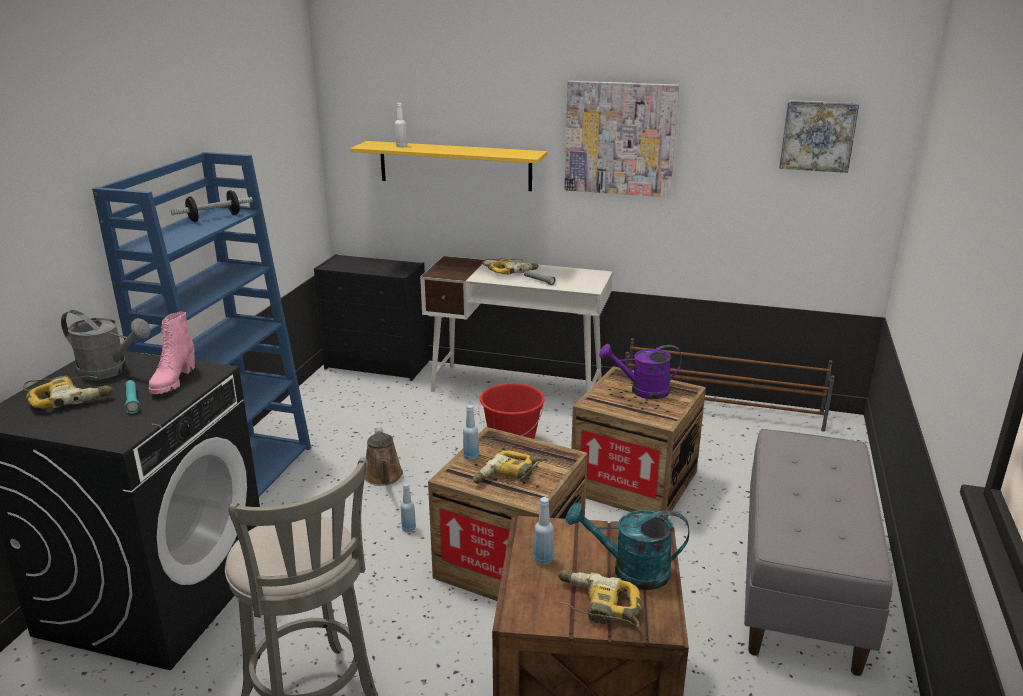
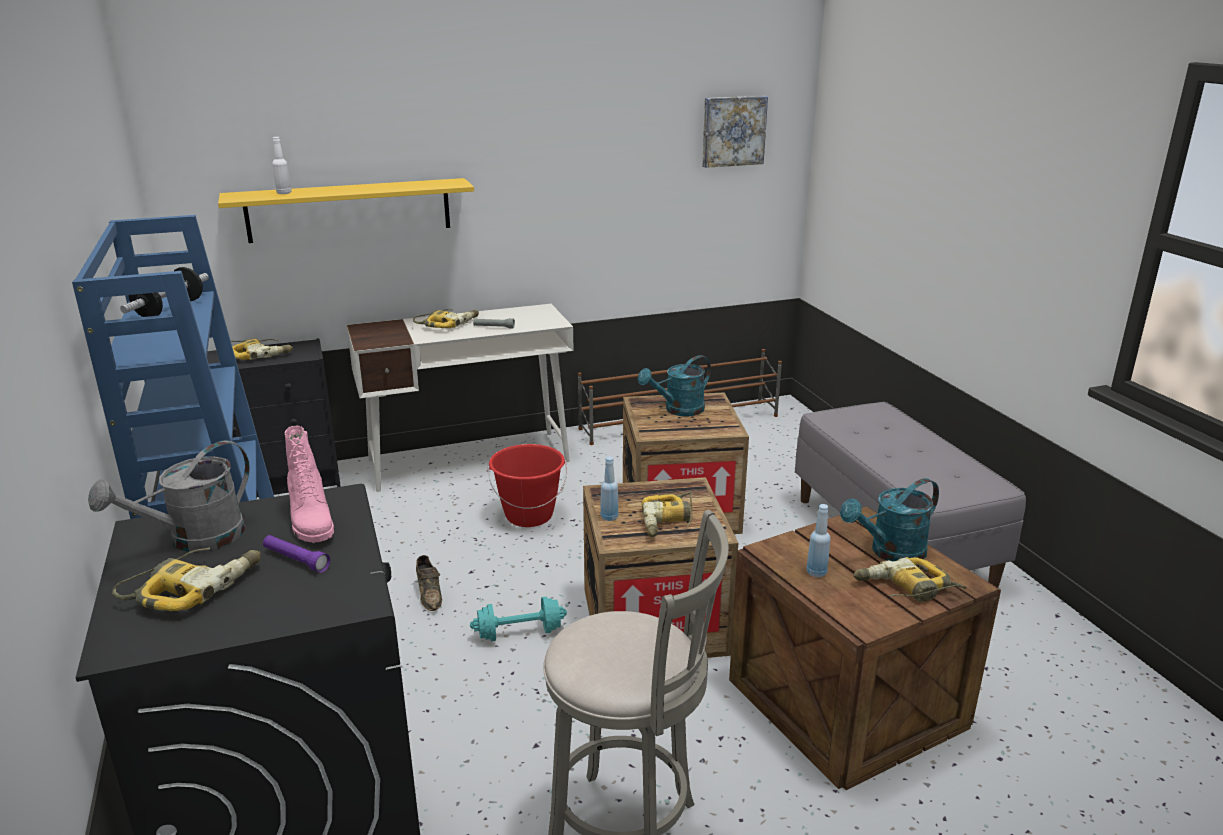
camera: 35 degrees left, 0 degrees up
grey watering can [61,310,151,380] -> grey watering can turned 150 degrees clockwise [88,440,250,552]
turquoise flashlight [125,380,140,414] -> purple flashlight [263,535,330,573]
brown watering can [365,427,403,486] -> brown shoe [416,555,442,611]
blue bottle [401,483,416,532] -> turquoise dumbbell [470,597,567,641]
picture [565,81,679,197] -> none
purple watering can [599,344,682,399] -> turquoise watering can [638,355,711,416]
none -> power drill [231,338,293,360]

